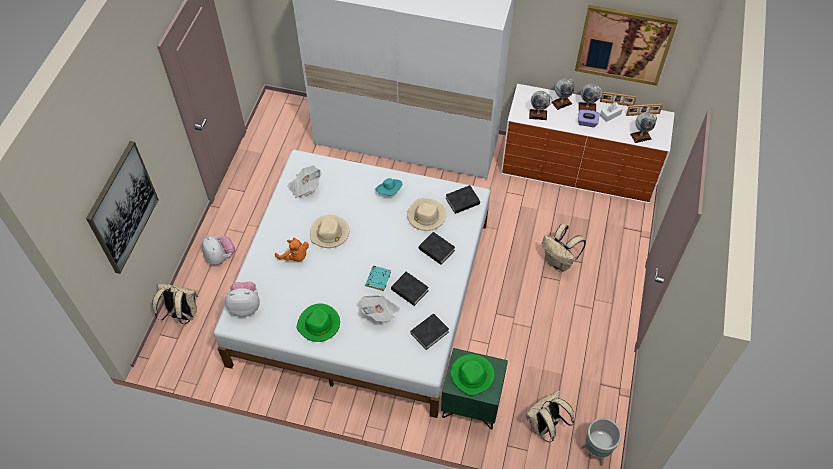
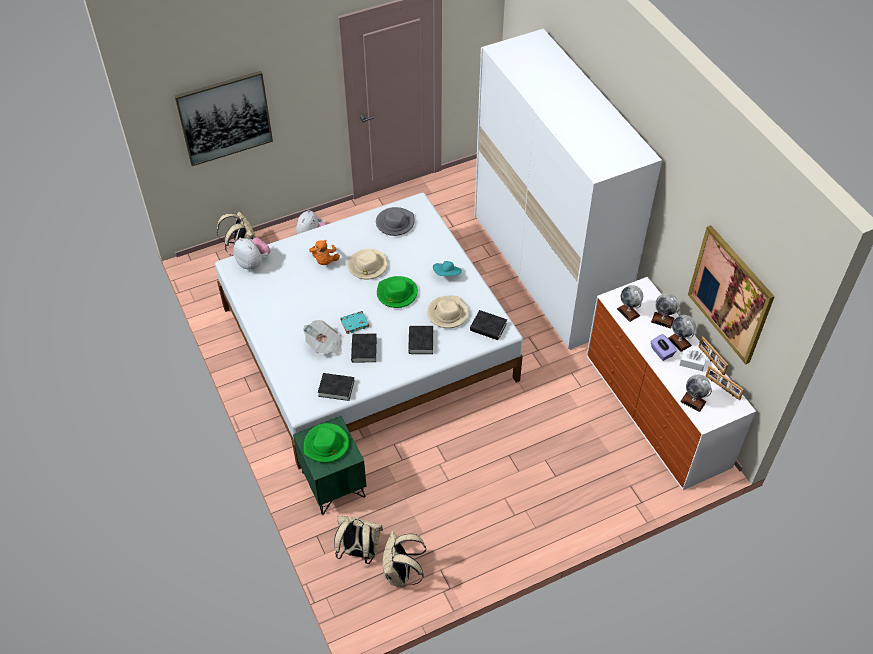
camera: 50 degrees right, 5 degrees down
newspaper [287,165,322,198] -> grey hat [376,207,415,236]
green hat [296,304,340,342] -> green hat moved to [377,276,418,308]
beige backpack [542,224,586,272] -> beige backpack moved to [382,531,426,586]
grey planter [581,418,622,466] -> none

